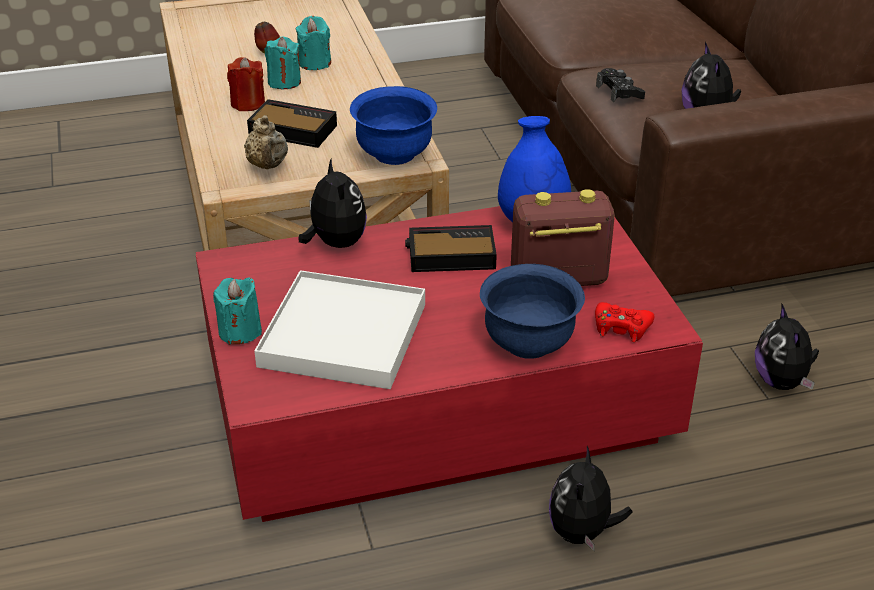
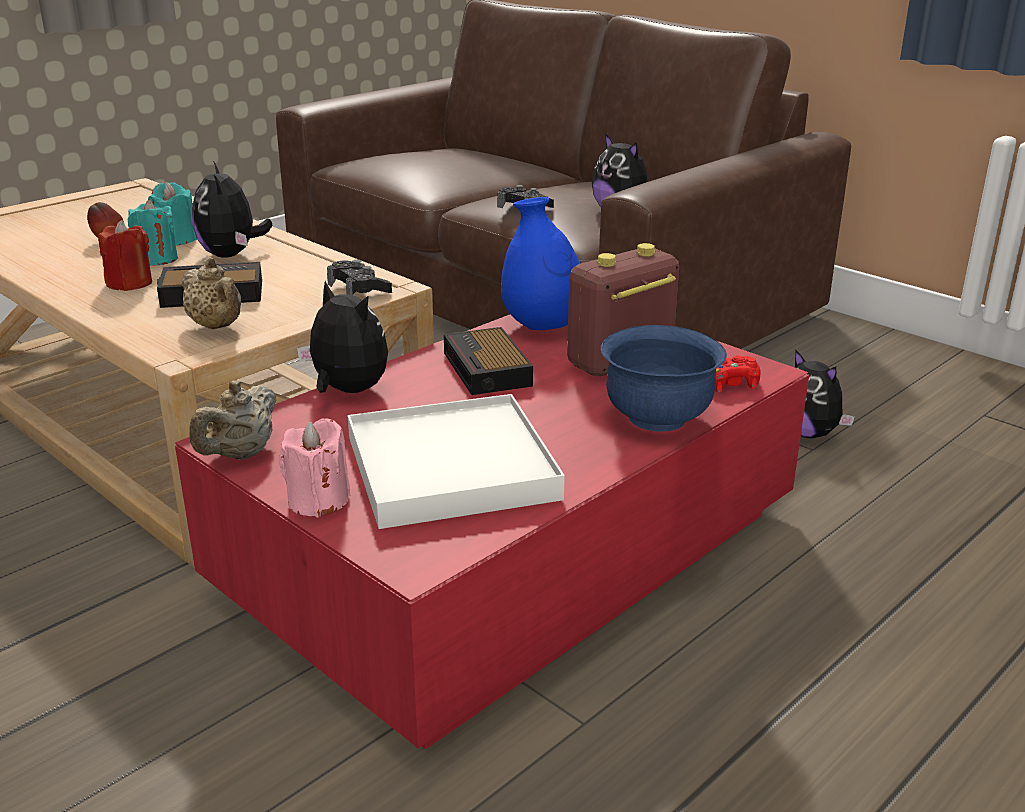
camera: 30 degrees left, 10 degrees down
turquoise candle [213,277,262,345] -> pink candle [279,418,350,517]
blue bowl [350,86,437,165] -> black game controller [327,259,392,295]
alarm clock [405,225,497,272] -> alarm clock turned 75 degrees counterclockwise [444,327,533,395]
plush toy [549,446,633,551] -> plush toy moved to [192,161,272,258]
none -> beige teapot [189,380,277,460]

